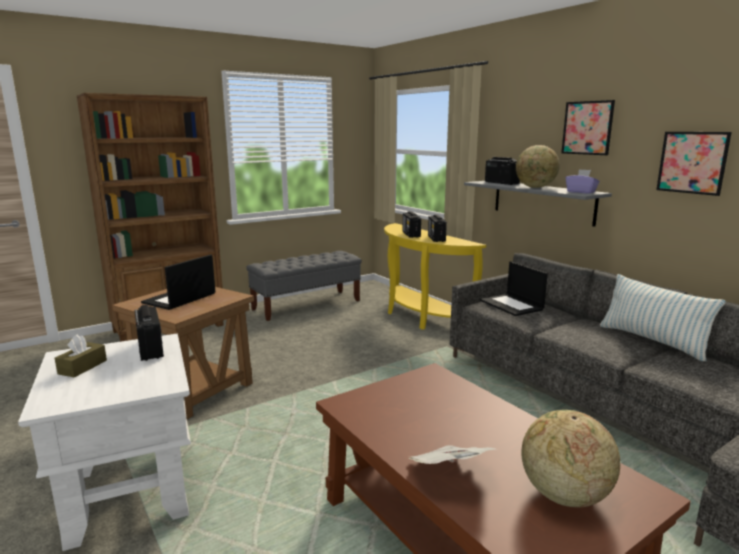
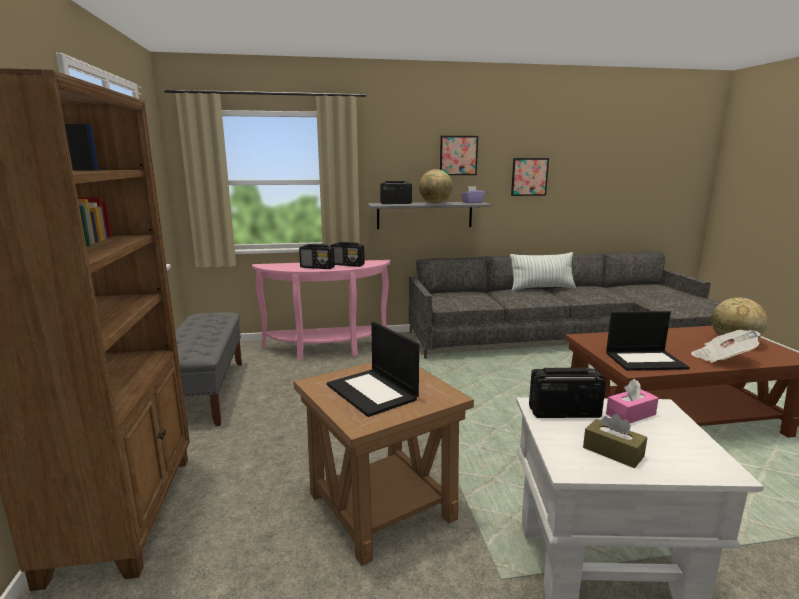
camera: 65 degrees left, 0 degrees up
yellow console table [384,223,486,330] -> pink console table [252,260,390,360]
laptop [480,262,548,316] -> laptop moved to [606,311,690,371]
none -> pink tissue box [606,379,659,424]

